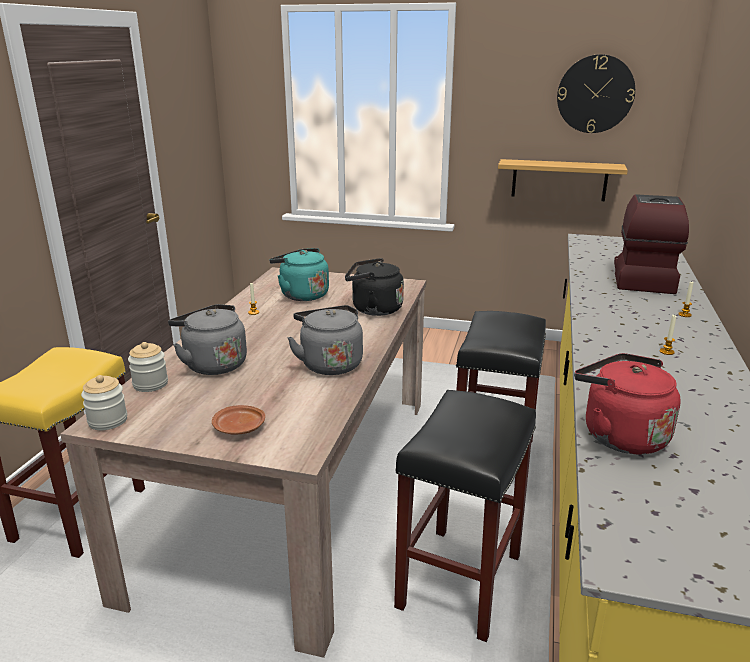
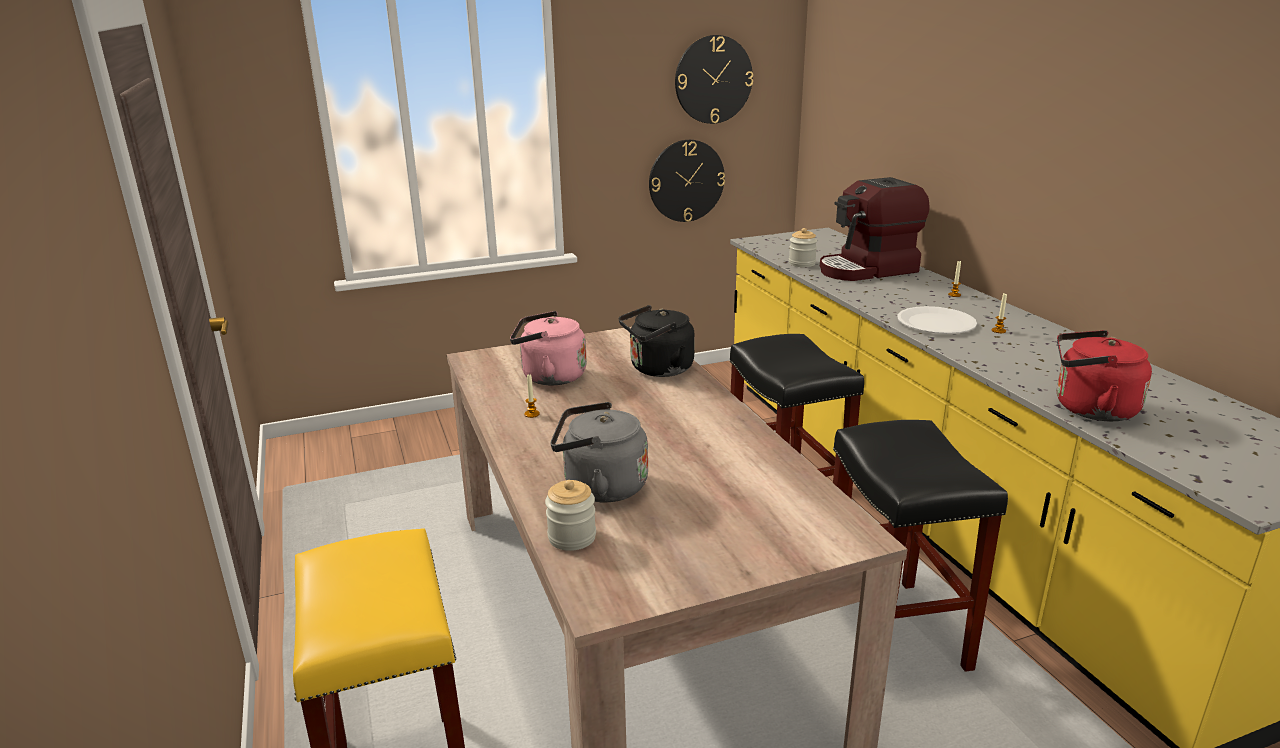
camera: 35 degrees left, 0 degrees up
jar [81,375,127,430] -> jar moved to [789,228,817,267]
brown plate [212,405,265,435] -> none
turquoise kettle [269,248,329,301] -> pink kettle [510,311,587,385]
grey kettle [287,305,363,375] -> none
shelf [498,159,628,201] -> wall clock [649,140,725,222]
coffee machine [614,194,689,294] -> coffee machine turned 90 degrees counterclockwise [820,177,930,281]
none -> white plate [897,306,977,334]

